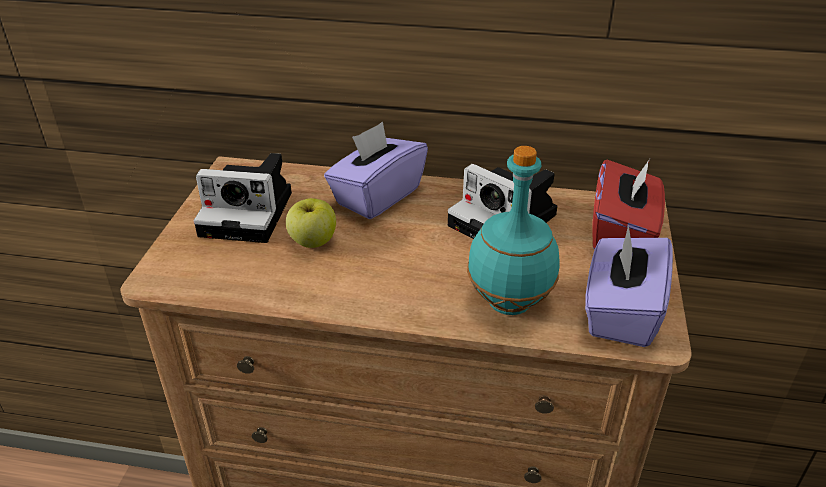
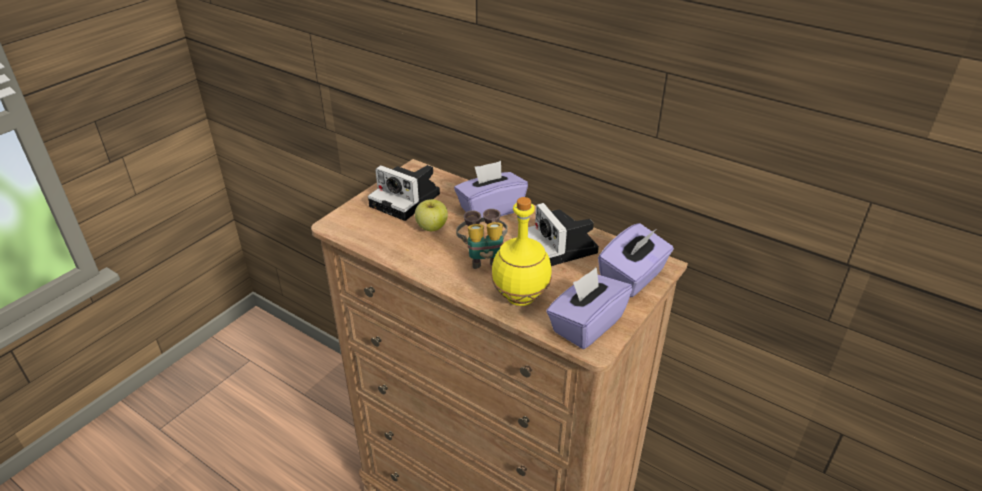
camera: 25 degrees right, 0 degrees up
turquoise bottle [467,146,560,315] -> yellow bottle [491,197,552,306]
red tissue box [592,159,665,250] -> purple tissue box [598,223,674,297]
none -> binoculars [456,209,507,269]

